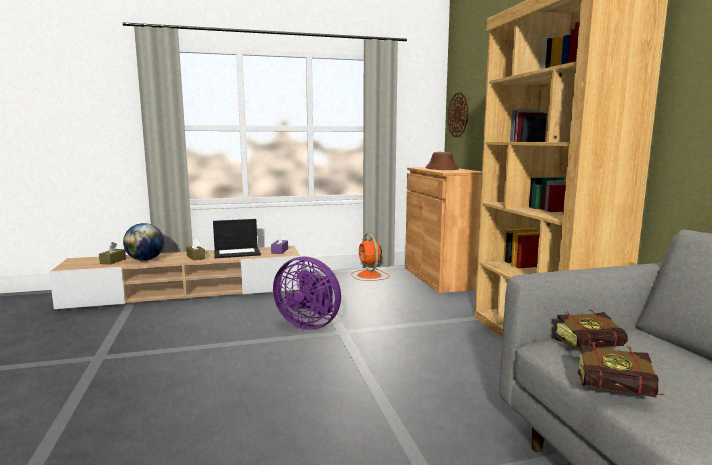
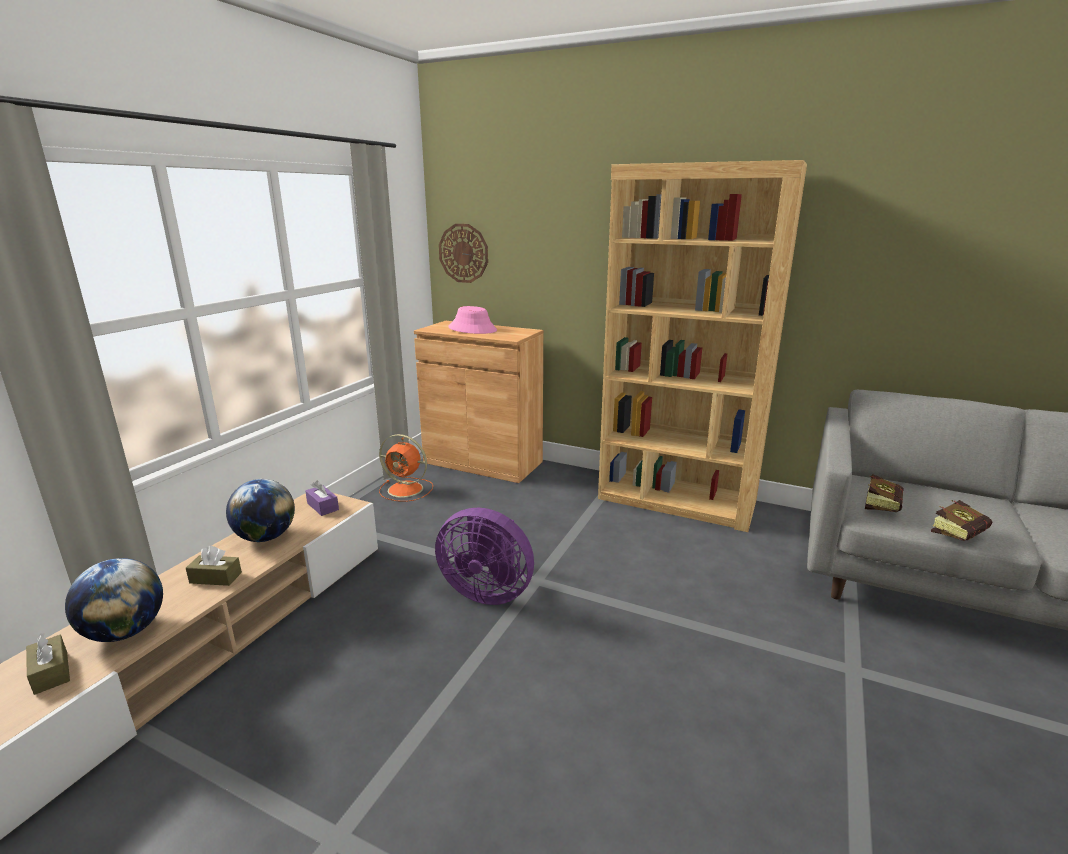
camera: 50 degrees left, 10 degrees up
laptop [213,219,261,258] -> globe [226,479,295,542]
purple fan [273,257,341,330] -> purple fan turned 45 degrees clockwise [435,507,534,605]
brown hat [425,152,459,170] -> pink hat [448,306,497,334]

